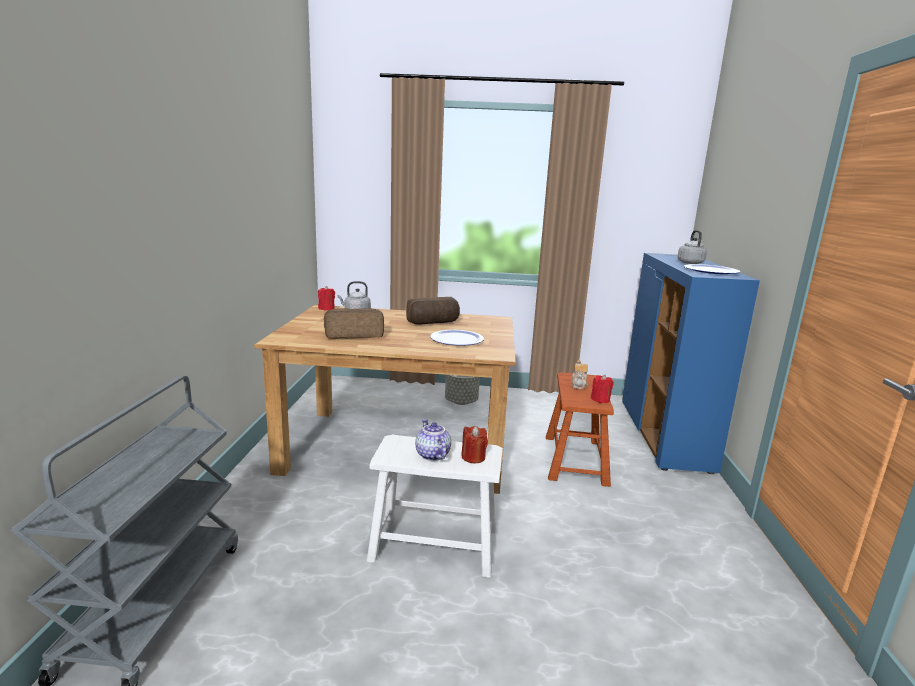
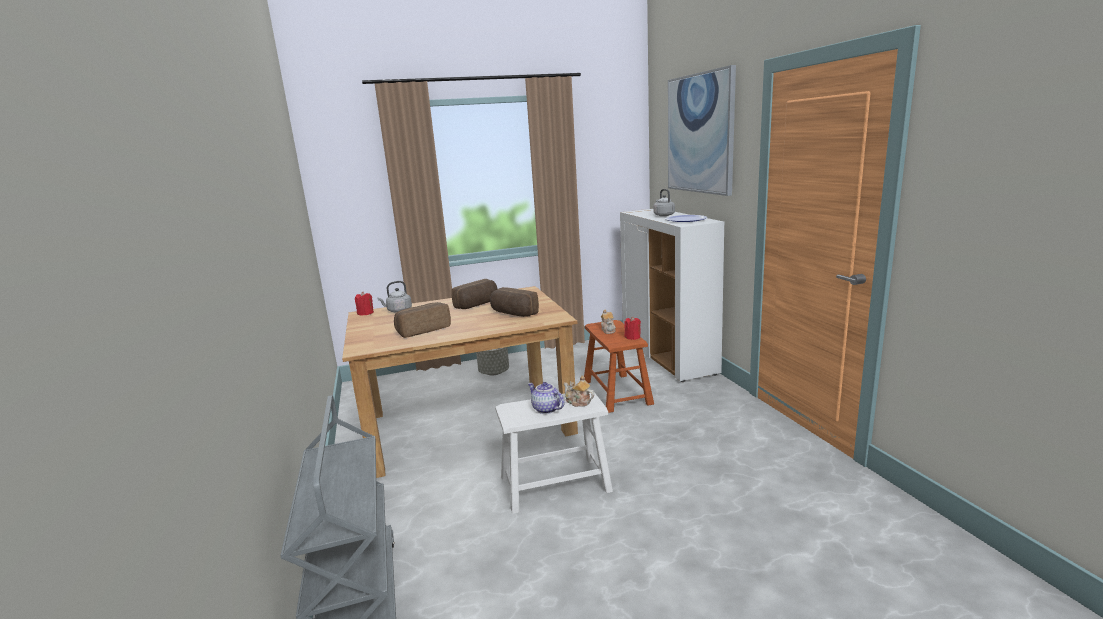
camera: 20 degrees left, 0 degrees up
plate [430,330,484,346] -> bread [490,287,539,317]
red candle [461,426,488,463] -> teapot [563,375,594,407]
blue cabinet [622,253,760,474] -> white cabinet [620,209,724,382]
none -> picture [668,65,736,196]

